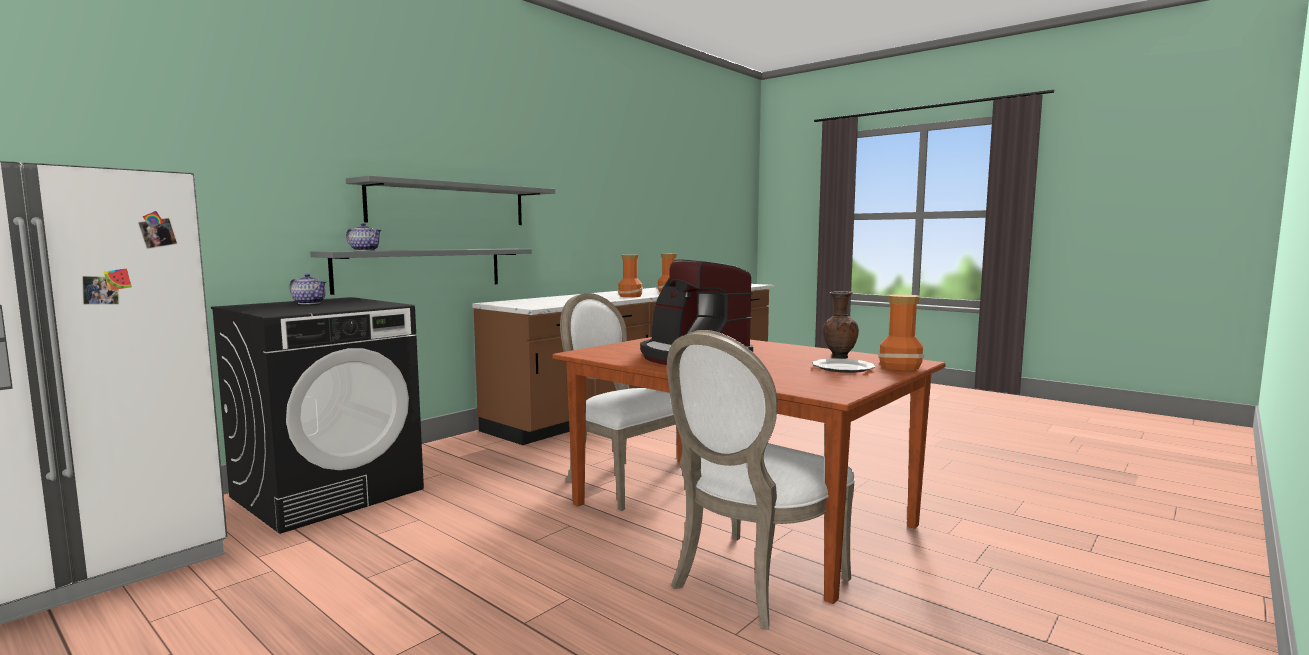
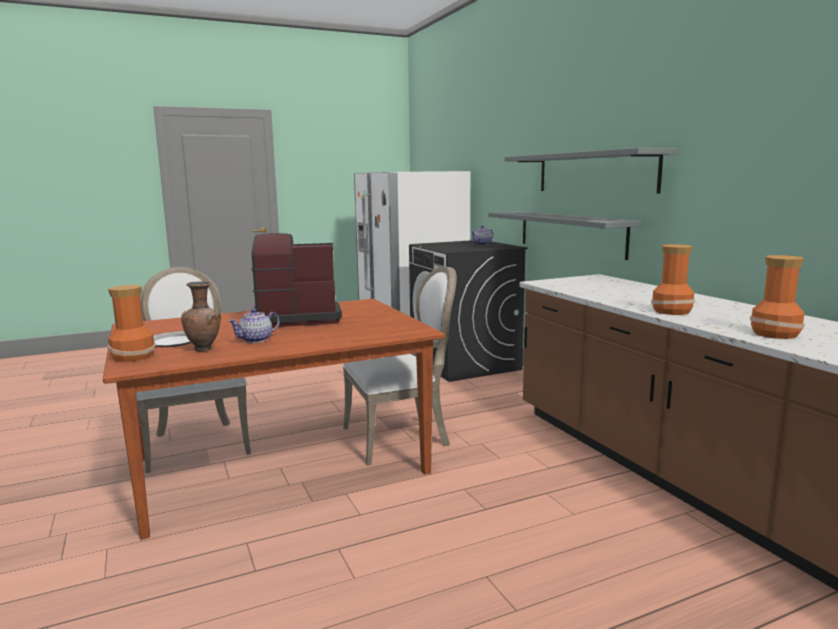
camera: 115 degrees right, 5 degrees up
teapot [346,223,381,251] -> teapot moved to [229,308,280,343]

